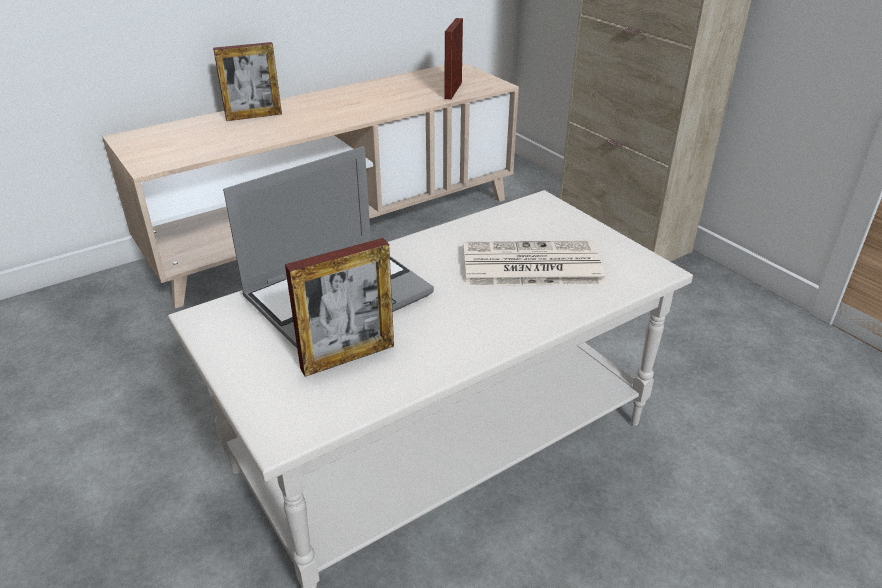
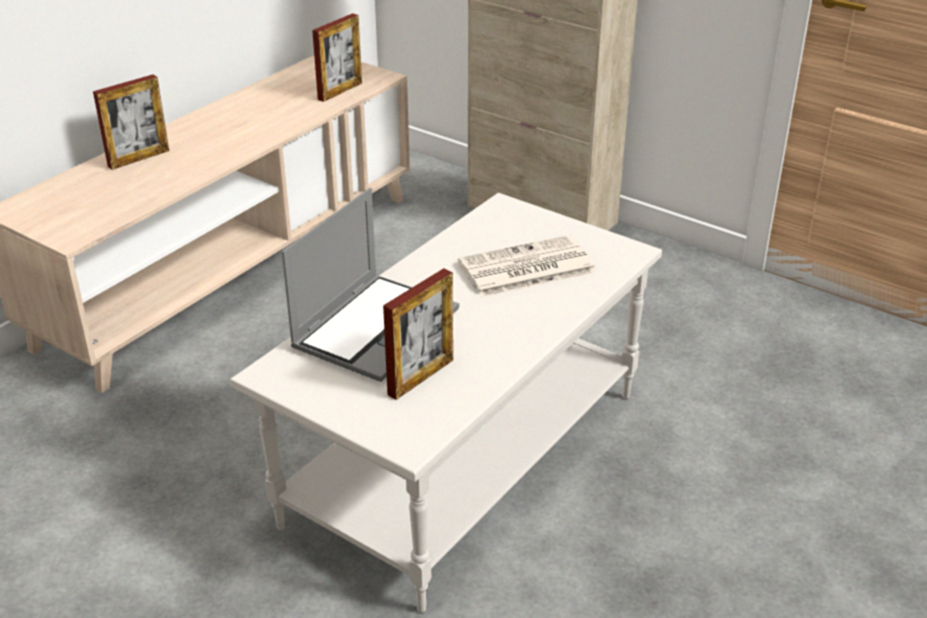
camera: 20 degrees left, 0 degrees up
picture frame [445,18,463,99] -> picture frame turned 135 degrees counterclockwise [312,13,362,102]

